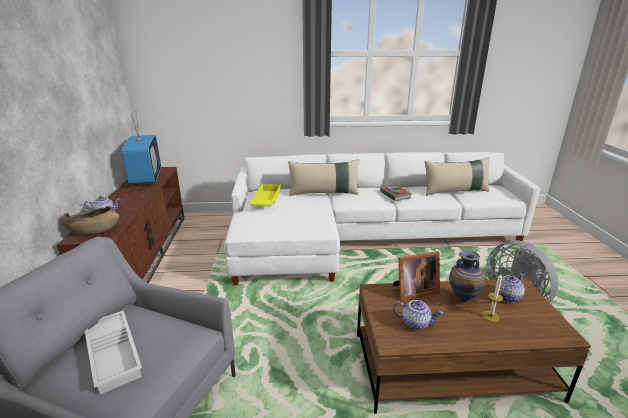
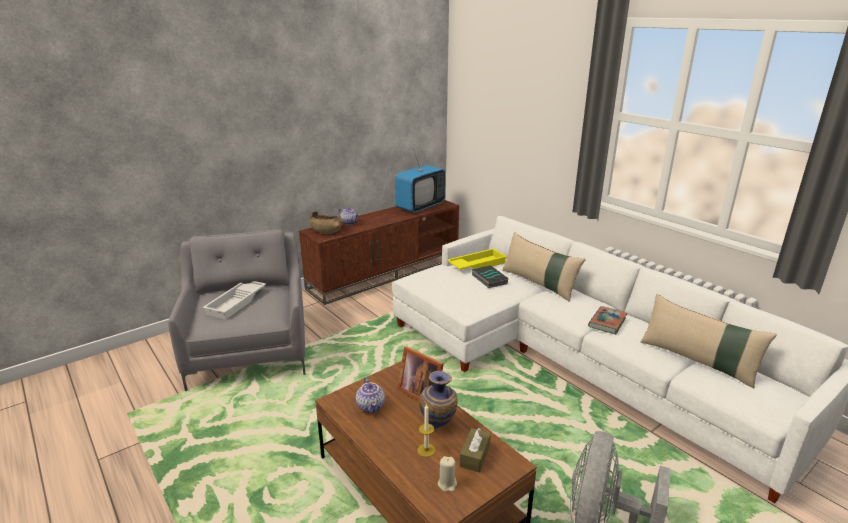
camera: 55 degrees right, 0 degrees up
teapot [495,273,525,303] -> brown tissue box [459,428,491,473]
none -> beige candle [438,456,457,492]
none -> book [472,265,508,288]

